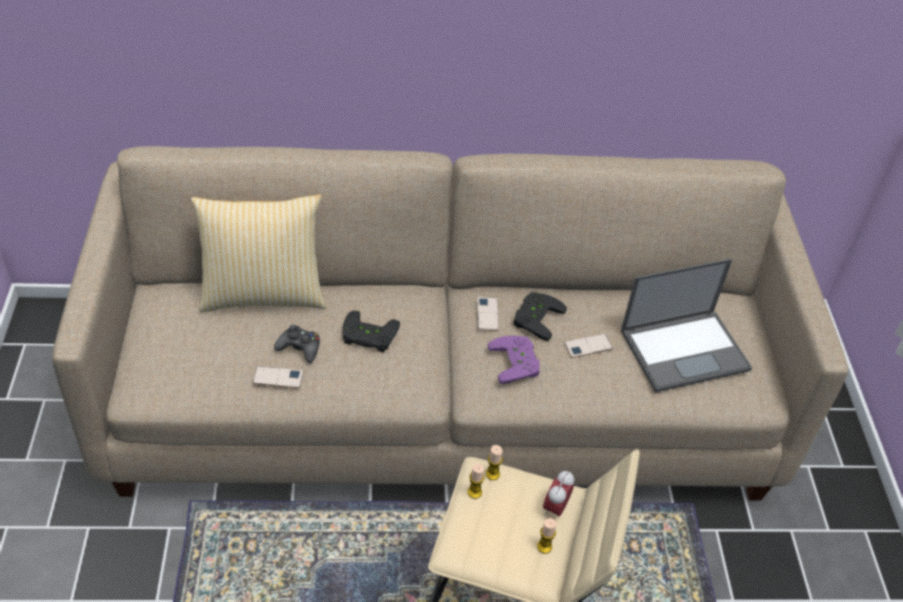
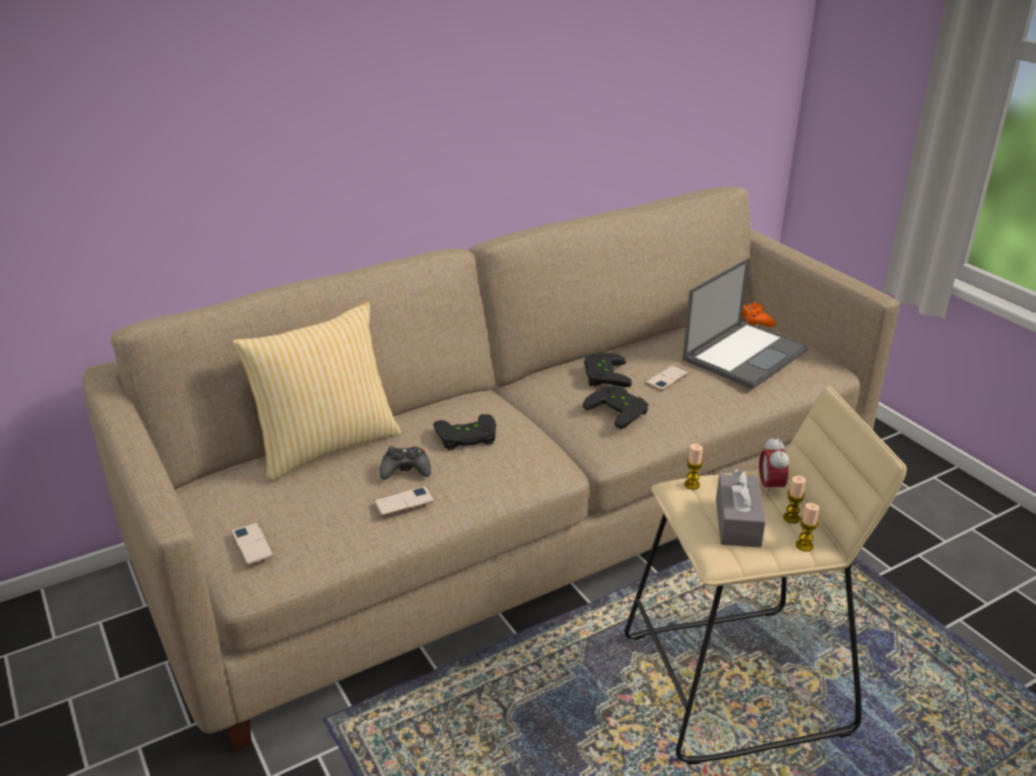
camera: 25 degrees left, 15 degrees down
candle [468,463,484,499] -> candle moved to [796,503,820,552]
phone [477,297,498,331] -> phone moved to [231,523,273,565]
purple game controller [488,336,540,384] -> black game controller [583,386,648,429]
none -> grey tissue box [716,469,766,547]
none -> orange game controller [742,303,775,327]

